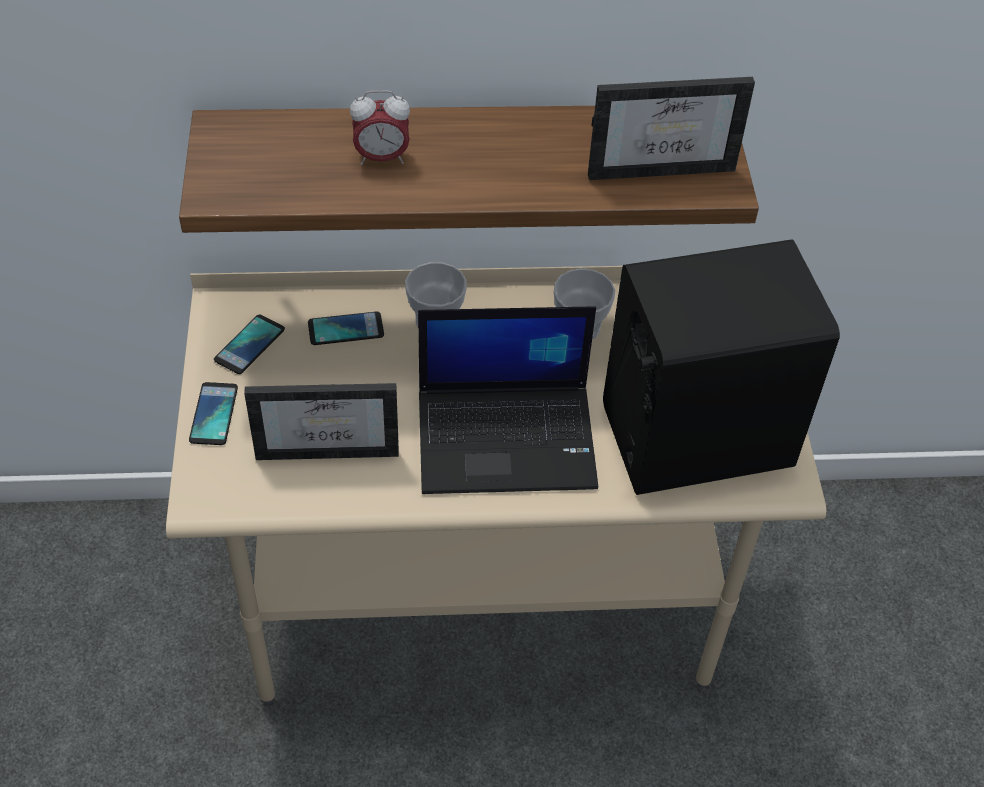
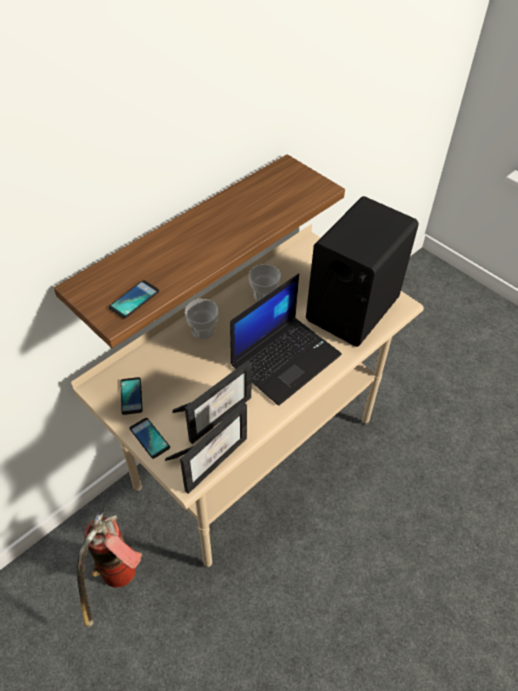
camera: 40 degrees left, 0 degrees up
phone [308,311,384,345] -> phone moved to [108,280,159,319]
alarm clock [350,90,410,165] -> none
picture frame [588,77,755,180] -> picture frame moved to [165,402,247,494]
none -> fire extinguisher [77,510,142,628]

